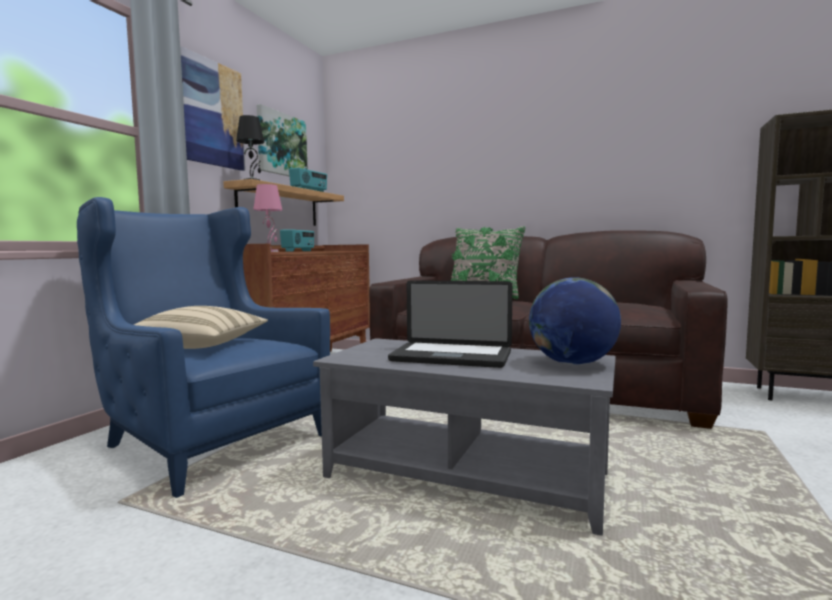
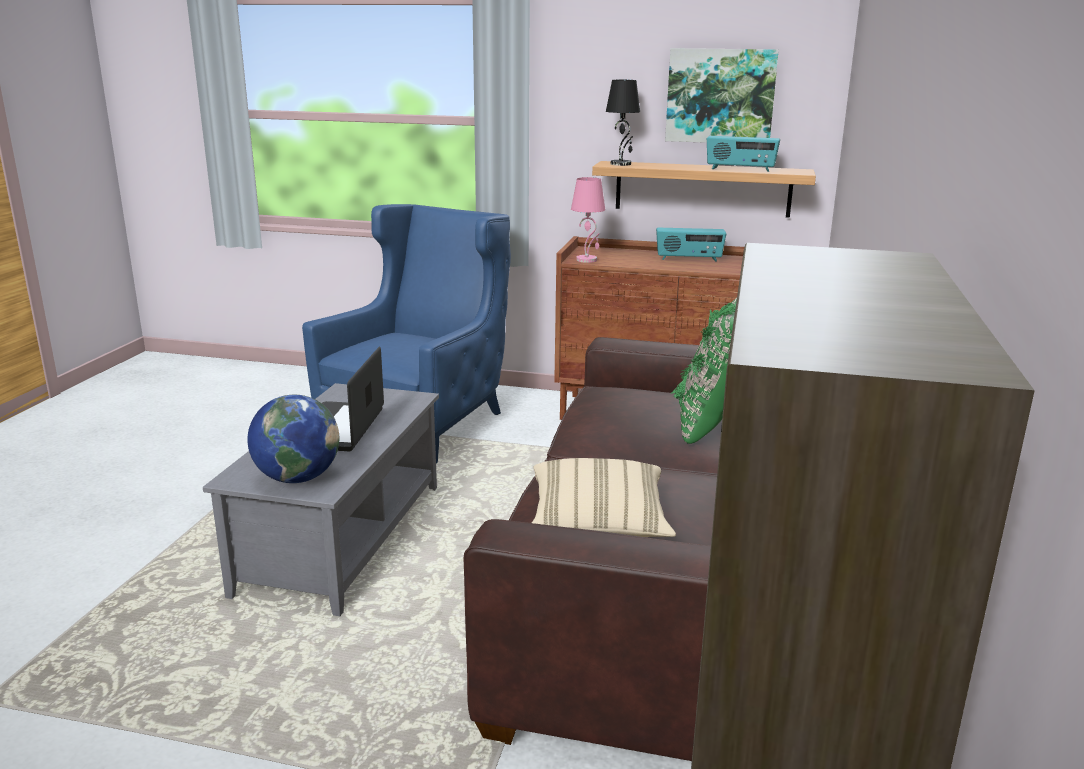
camera: 80 degrees right, 15 degrees up
beige pillow [134,306,268,349] -> beige pillow moved to [532,458,676,537]
picture [180,46,246,171] -> none

